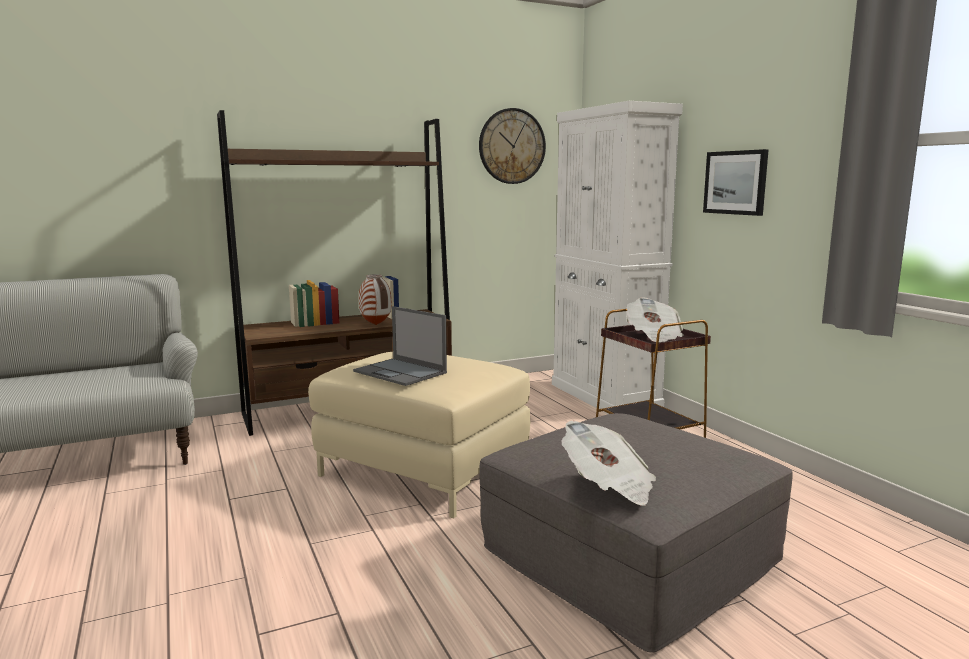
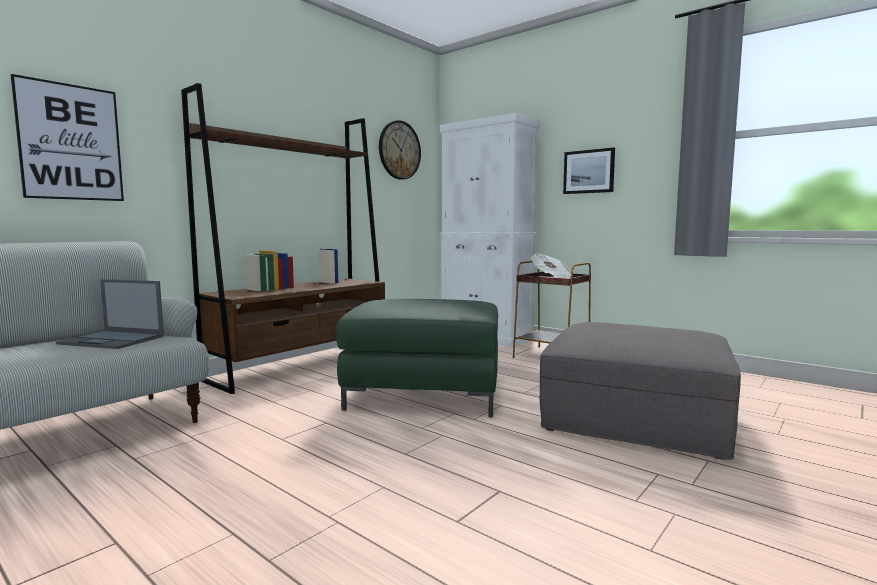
camera: 25 degrees left, 5 degrees down
beige ottoman [308,352,530,518] -> green ottoman [336,299,498,417]
laptop [353,306,447,386] -> laptop moved to [56,279,164,349]
vase [359,274,392,325] -> none
newspaper [561,421,656,506] -> none
none -> picture [10,74,124,201]

